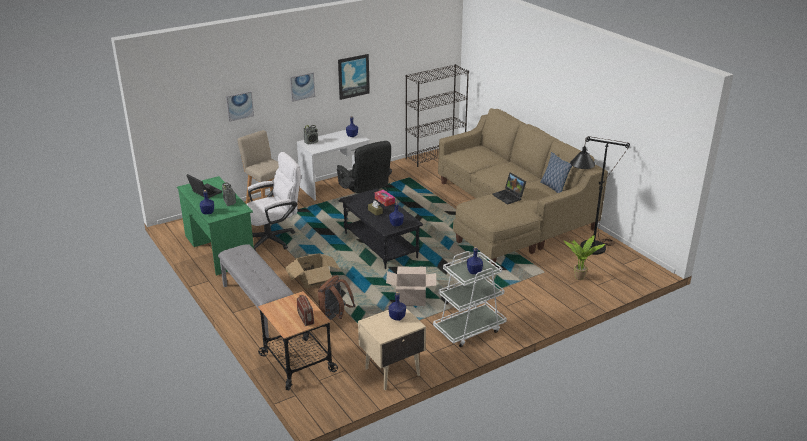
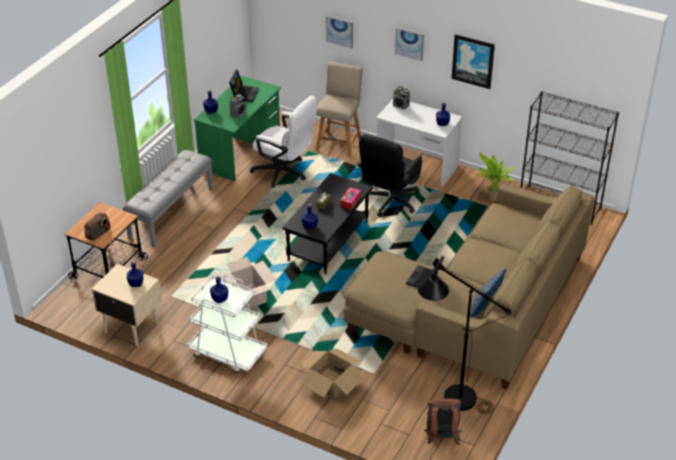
camera: 60 degrees right, 10 degrees up
cardboard box [285,254,341,288] -> cardboard box moved to [298,349,364,399]
brown backpack [318,276,355,320] -> brown backpack moved to [424,399,461,445]
potted plant [563,235,605,280] -> potted plant moved to [477,152,514,201]

